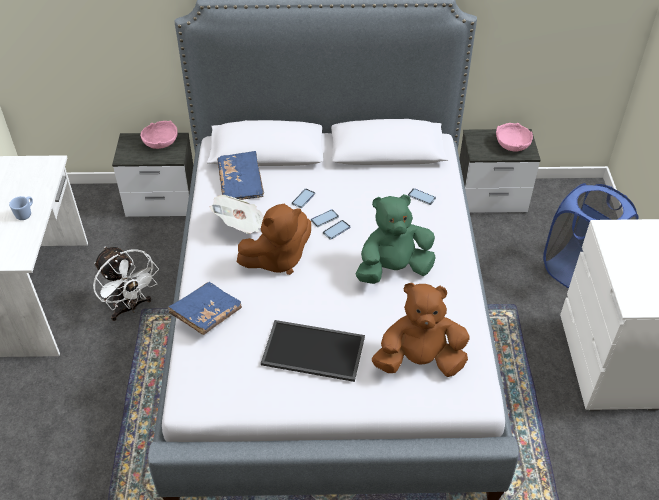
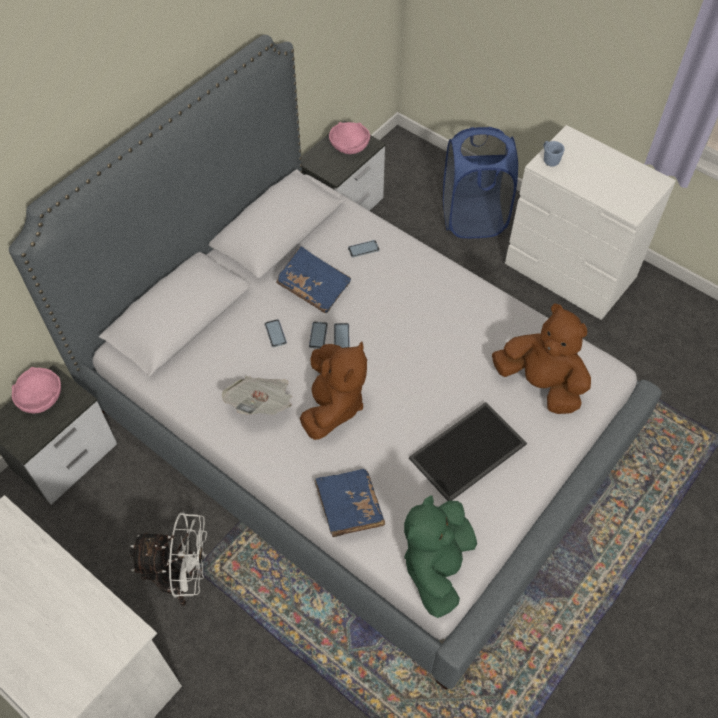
camera: 50 degrees left, 10 degrees up
blue mug [9,196,33,220] -> blue mug moved to [544,141,565,167]
blue book [217,151,264,200] -> blue book moved to [276,246,351,313]
green plush toy [355,194,436,284] -> green plush toy moved to [404,495,477,618]
brown plush toy [372,283,469,377] -> brown plush toy turned 90 degrees clockwise [492,303,591,414]

